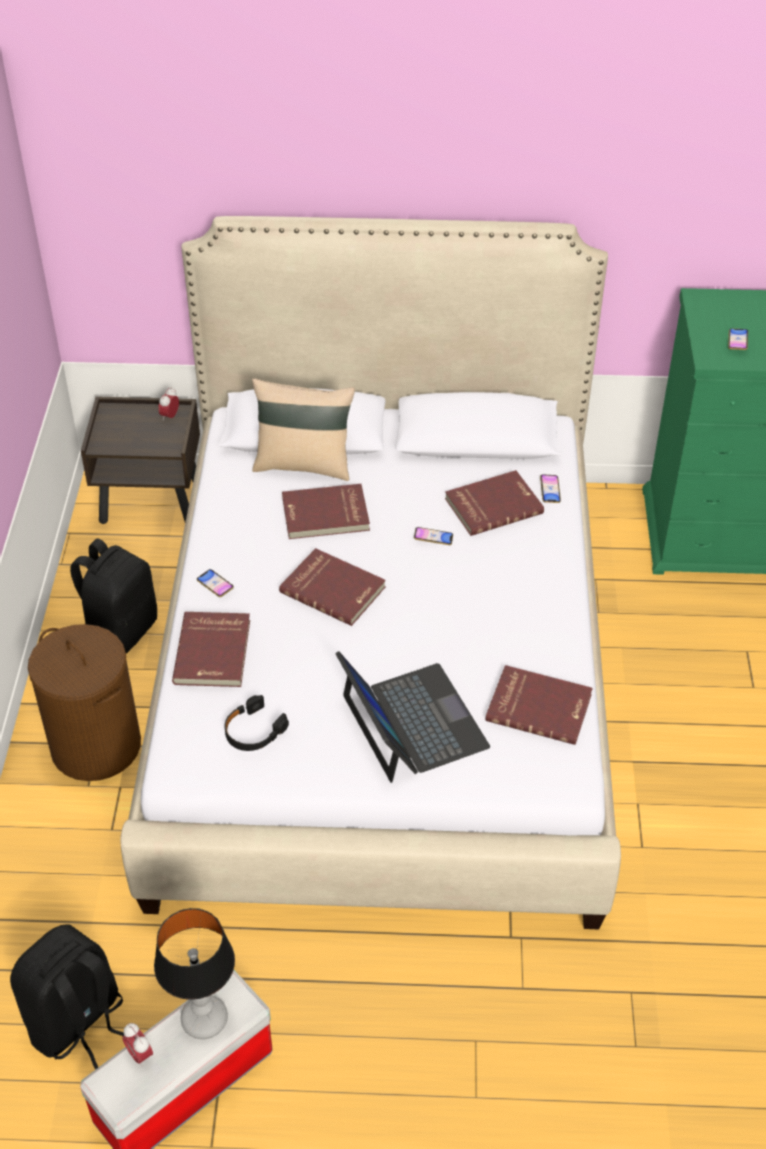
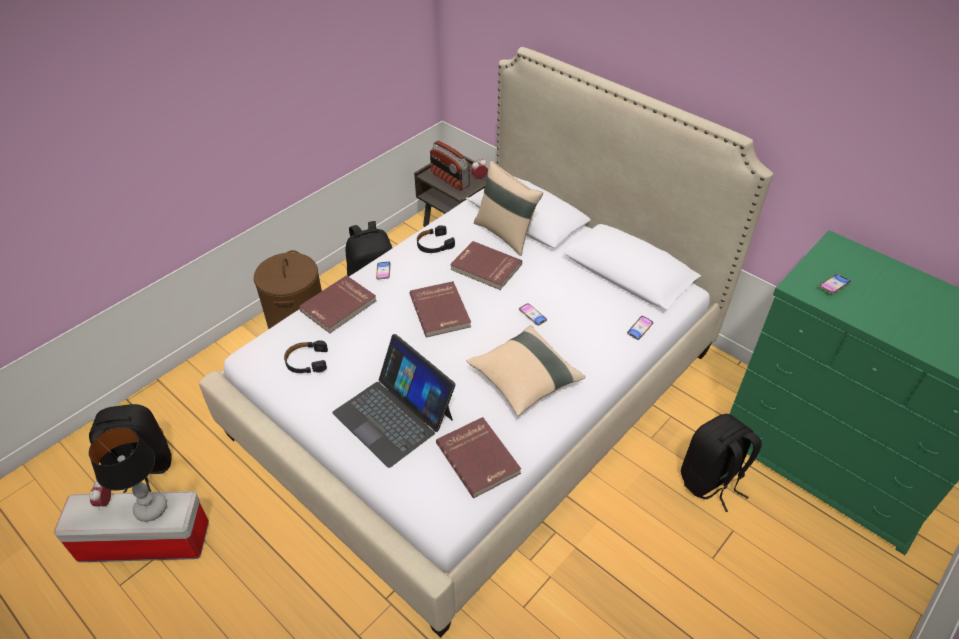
camera: 40 degrees right, 0 degrees up
laptop [335,651,490,783] -> laptop turned 120 degrees clockwise [332,334,456,468]
red book [445,470,544,536] -> none
none -> black headphones [417,225,455,253]
none -> radio [430,141,470,191]
none -> beige pillow [466,325,586,416]
none -> black backpack [681,414,762,512]

